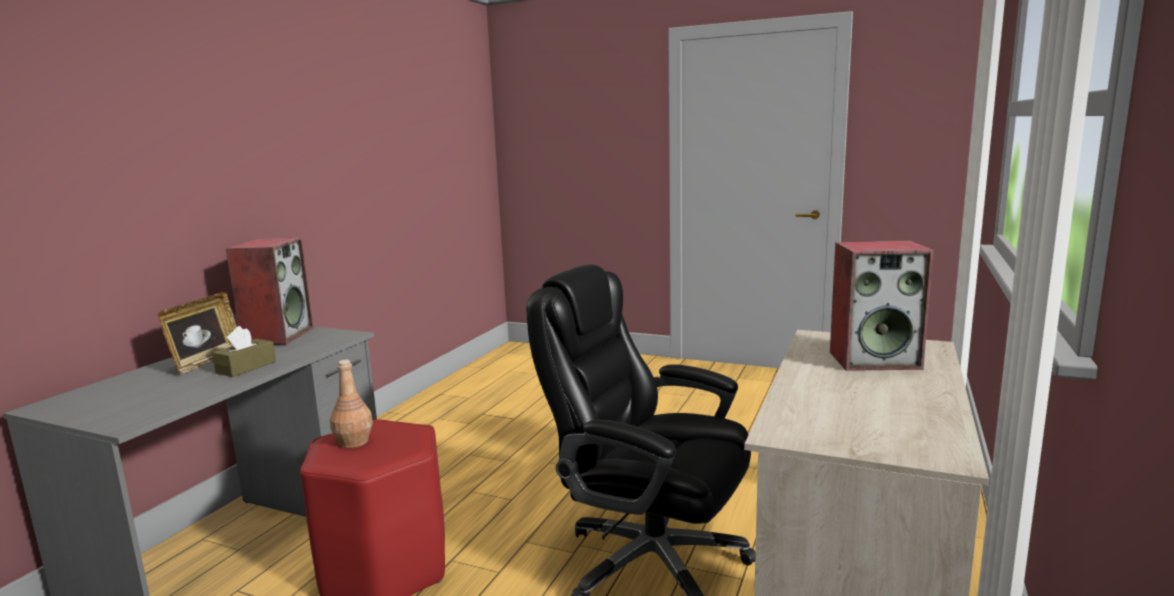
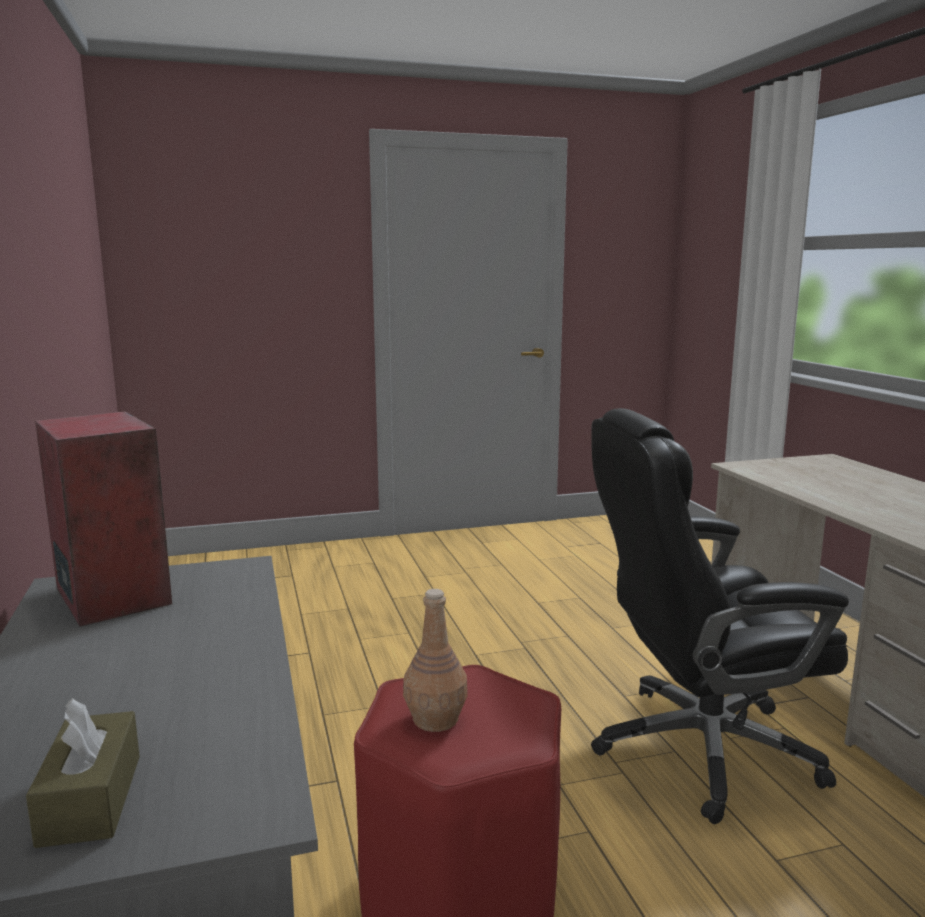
camera: 40 degrees left, 0 degrees up
picture frame [158,292,237,374] -> none
brown tissue box [212,326,276,377] -> brown tissue box moved to [26,698,140,848]
speaker [830,241,934,371] -> none

